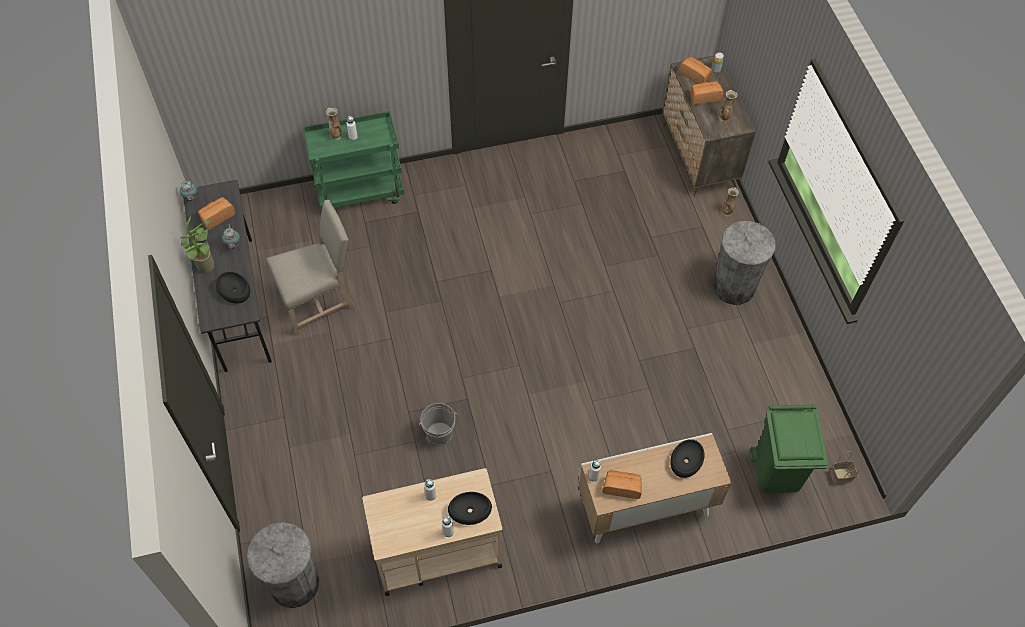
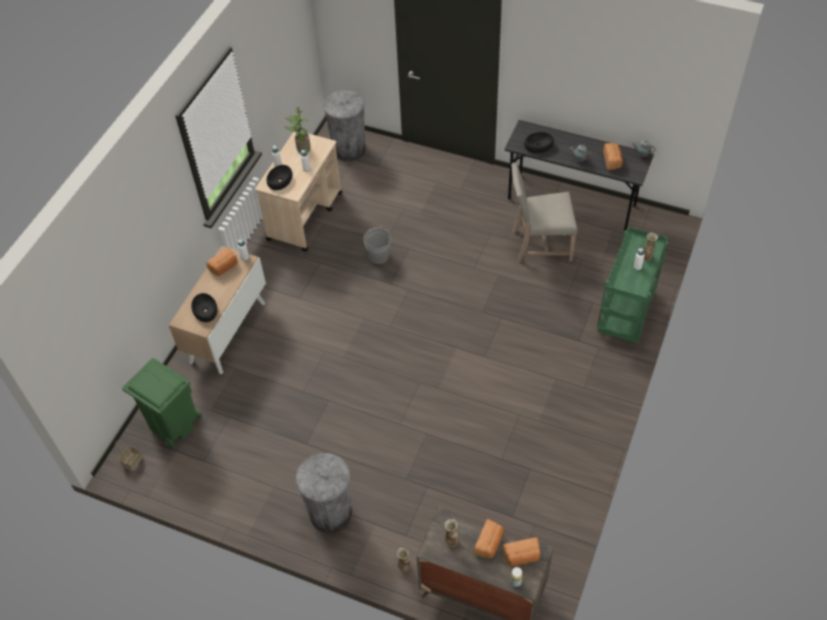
camera: 130 degrees right, 5 degrees down
potted plant [180,217,214,273] -> potted plant moved to [285,106,311,154]
beige chair [266,200,356,336] -> beige chair turned 75 degrees clockwise [511,163,578,262]

